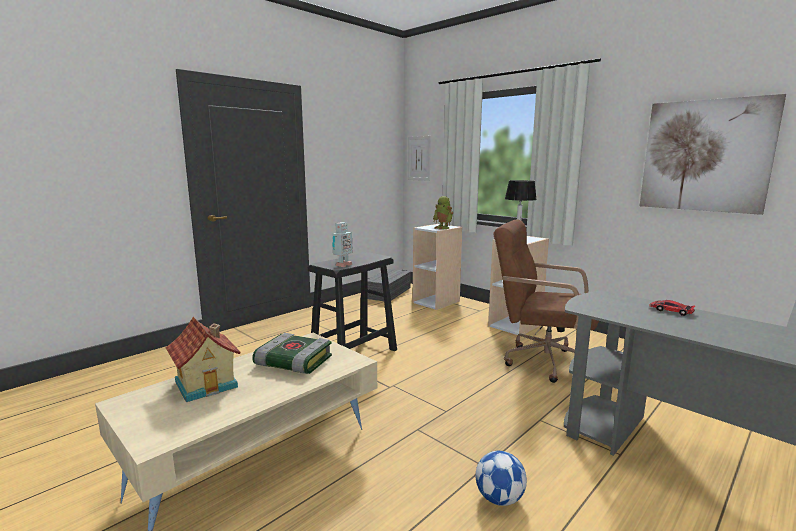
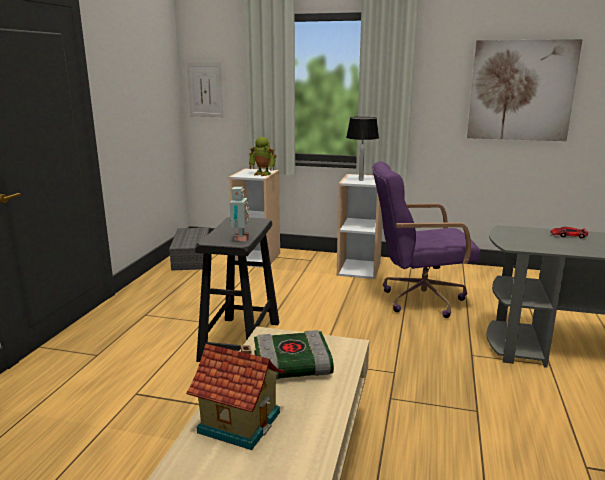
camera: 30 degrees left, 5 degrees up
football [476,451,527,506] -> none
brown office chair [493,219,599,383] -> purple office chair [372,161,480,318]

